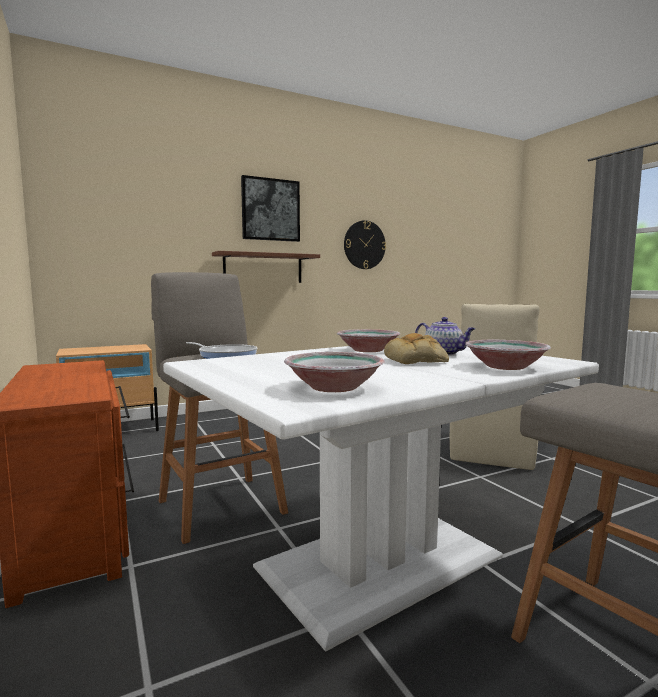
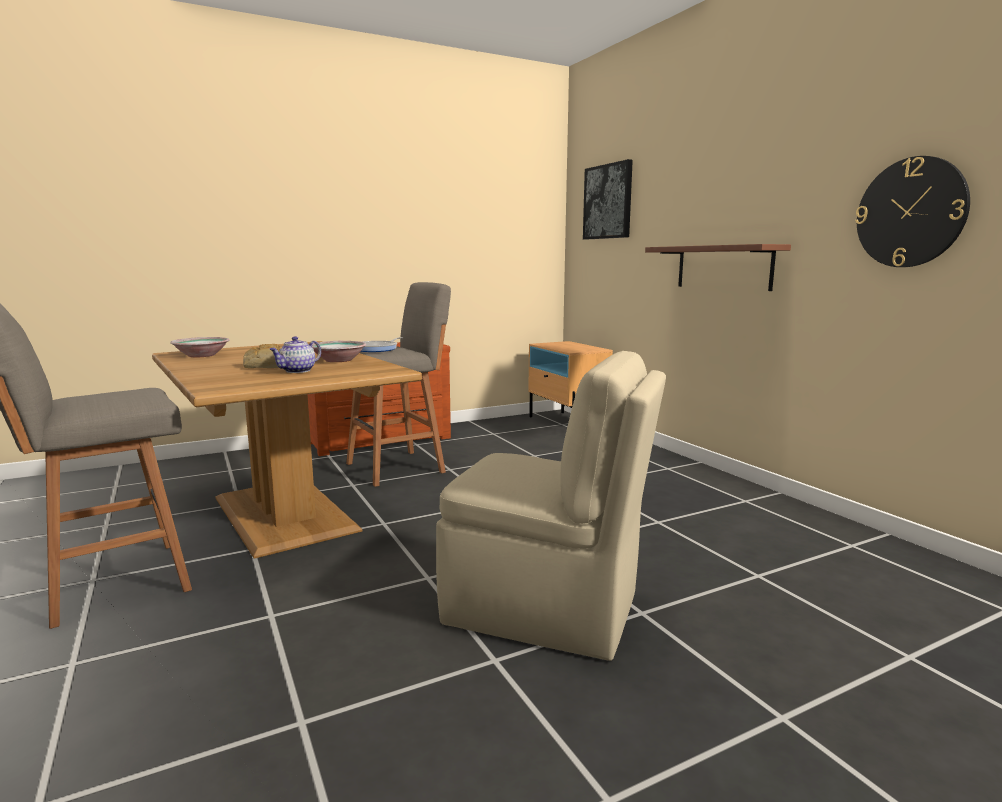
camera: 90 degrees right, 5 degrees up
white dining table [163,346,599,651] -> brown dining table [152,341,422,559]
picture [241,175,300,242] -> picture moved to [583,159,633,240]
bowl [465,340,551,370] -> none

